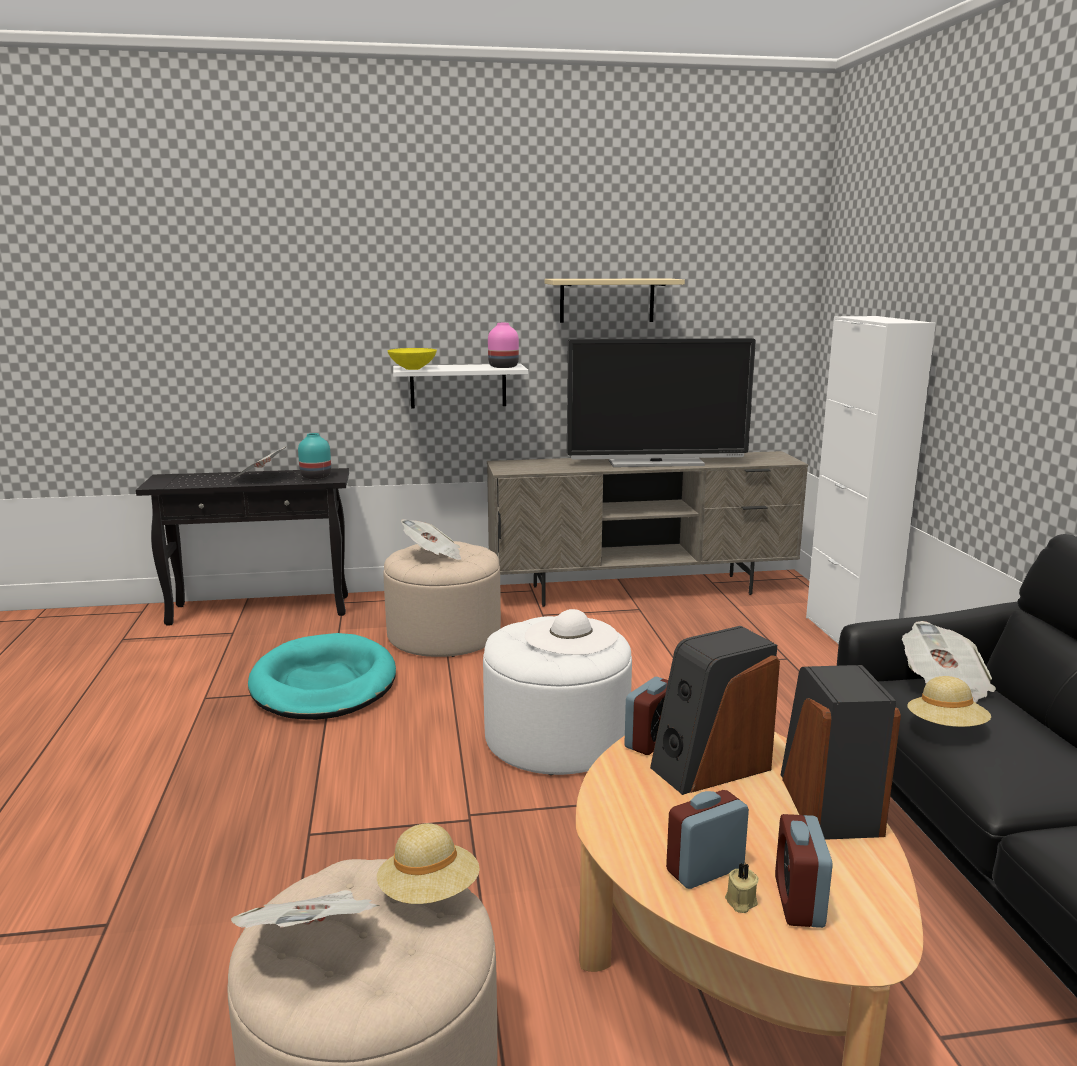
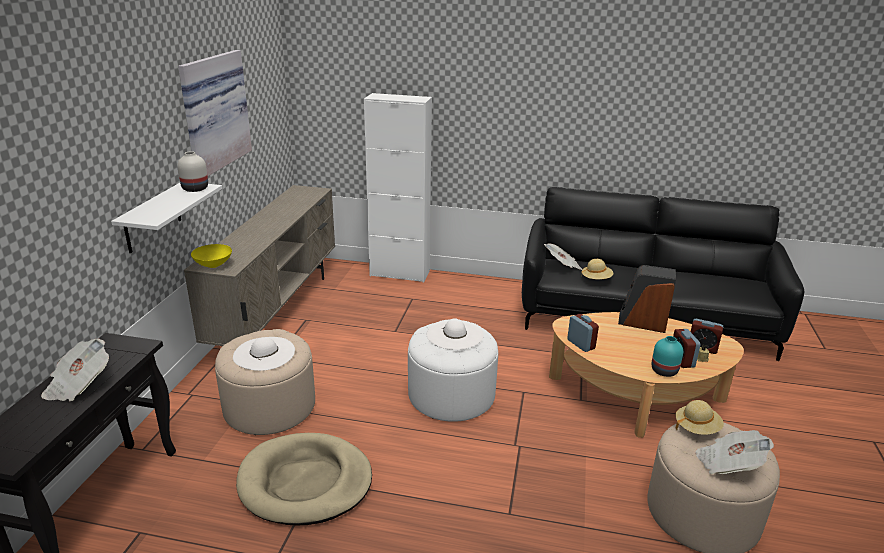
camera: 70 degrees left, 10 degrees up
turquoise dog bed [248,633,396,720] -> beige dog bed [236,433,372,525]
turquoise vase [298,433,331,479] -> turquoise vase moved to [651,336,683,377]
yellow bowl [388,348,437,370] -> yellow bowl moved to [191,244,232,268]
newspaper [401,519,461,560] -> white hat [233,337,295,371]
pink vase [488,323,519,368] -> white vase [177,151,208,192]
beige shelf [544,278,685,323] -> picture [178,50,252,176]
television [567,338,756,467] -> none
speaker [650,626,780,795] -> none

